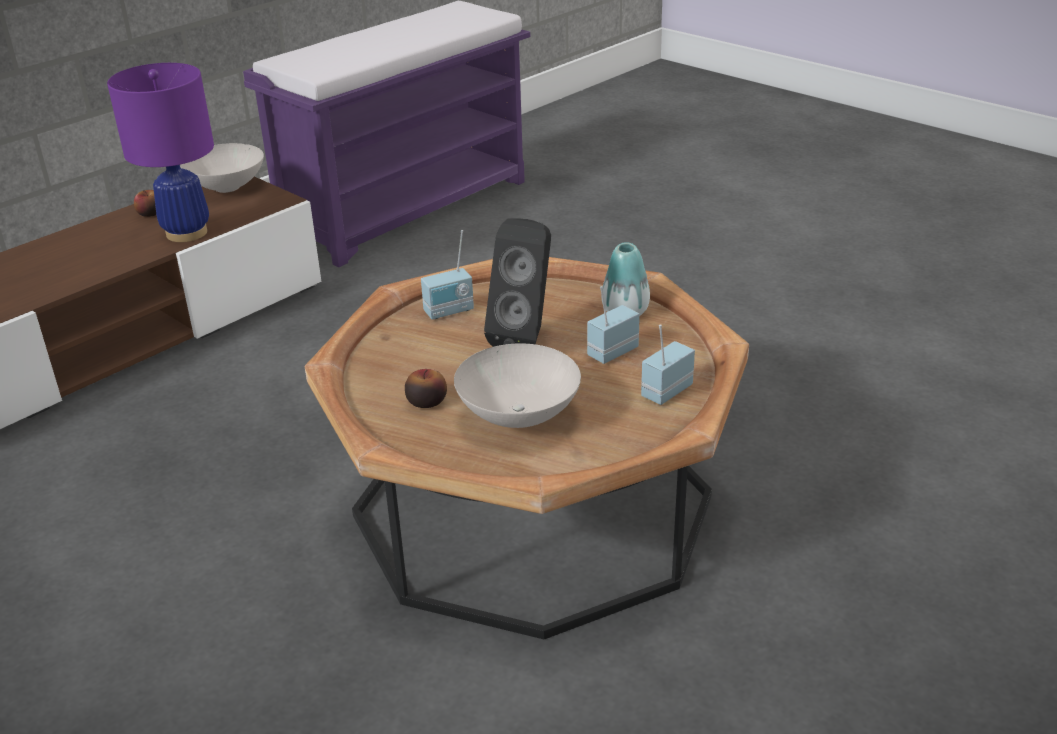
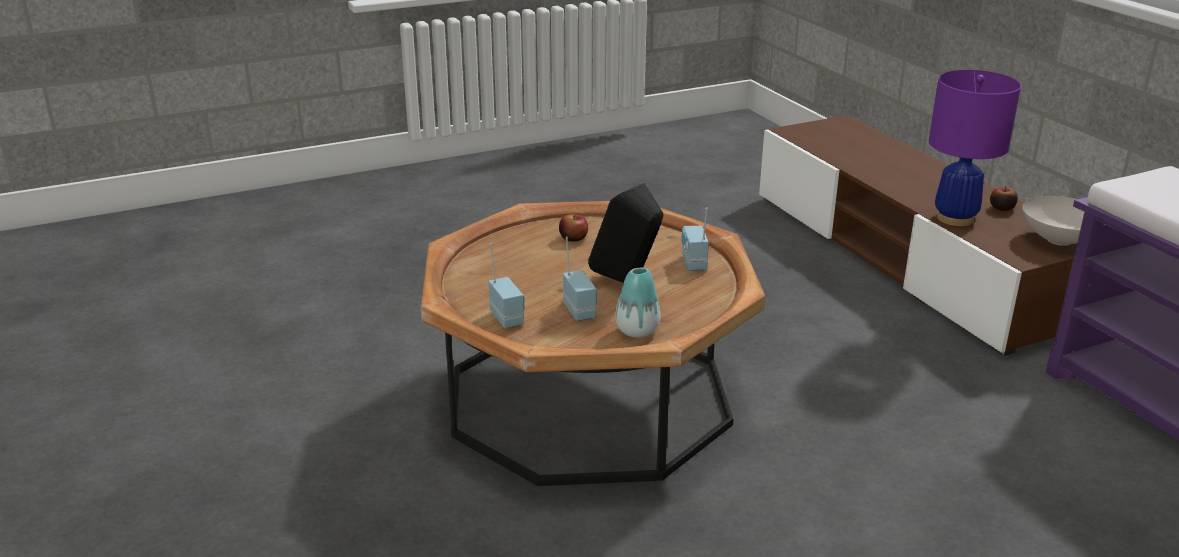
camera: 110 degrees right, 5 degrees down
white bowl [454,343,581,428] -> none

